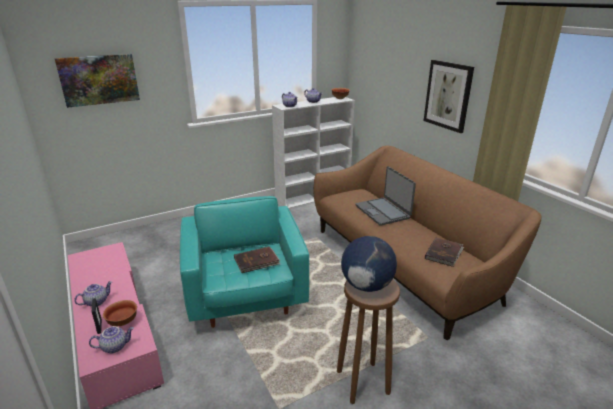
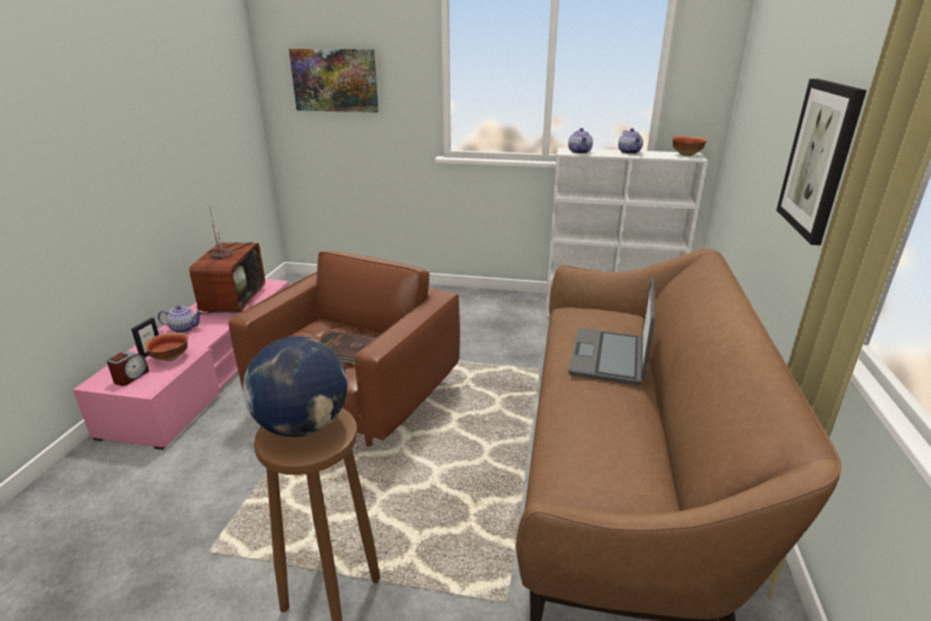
camera: 40 degrees right, 0 degrees up
teapot [89,326,134,353] -> alarm clock [107,351,149,386]
turquoise armchair [180,196,309,328] -> brown armchair [228,251,460,447]
brown book [425,237,464,267] -> none
none -> television [189,205,265,314]

